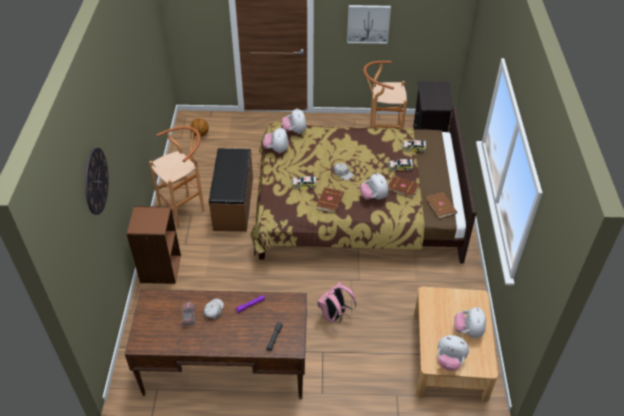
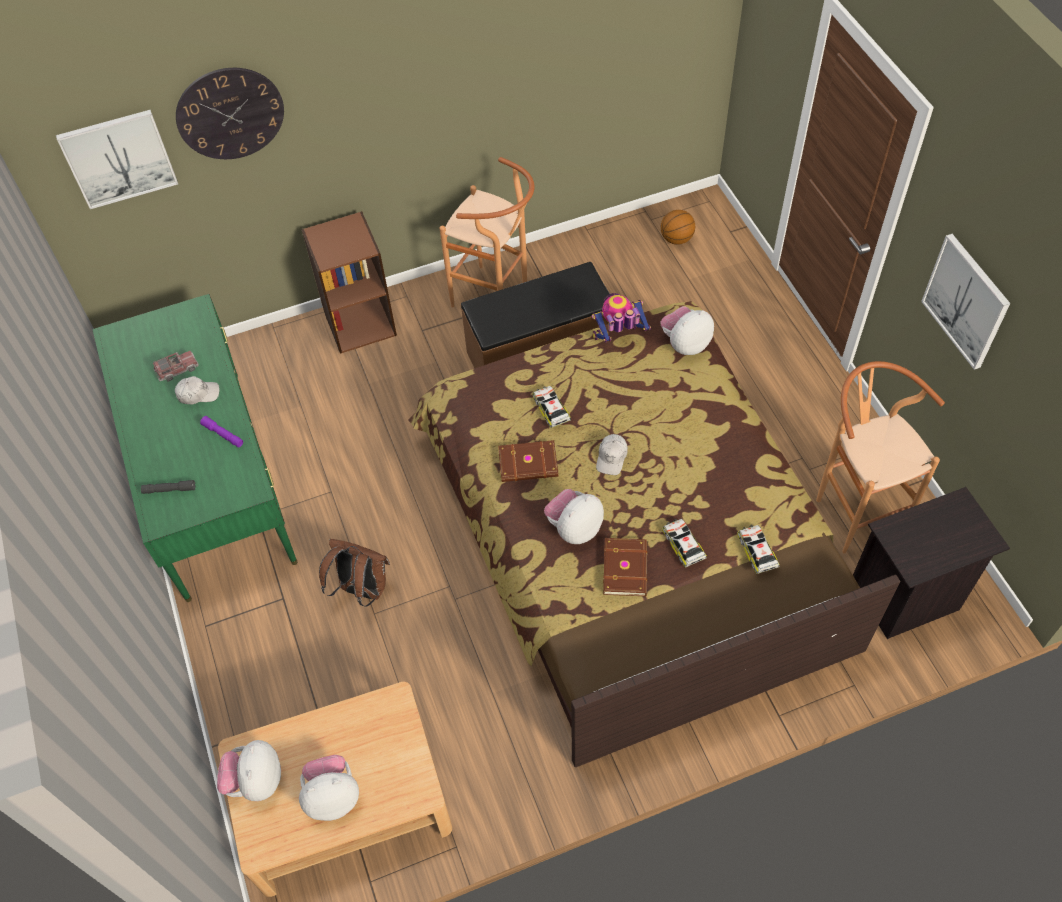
camera: 70 degrees right, 10 degrees up
brown desk [125,289,307,400] -> green desk [92,294,297,602]
plush toy [263,127,289,153] -> toy robot [592,293,651,343]
pink backpack [317,281,356,323] -> brown backpack [319,539,390,606]
brown book [426,192,457,219] -> none
none -> picture [56,110,178,209]

